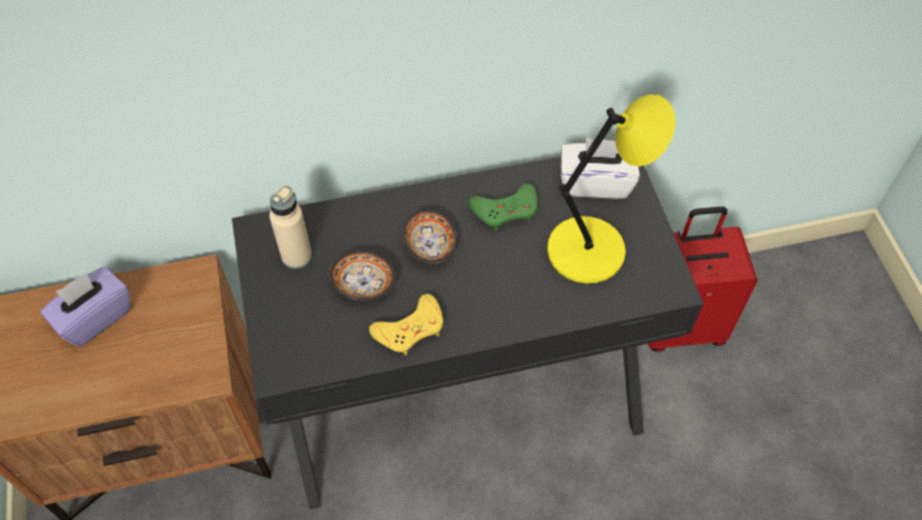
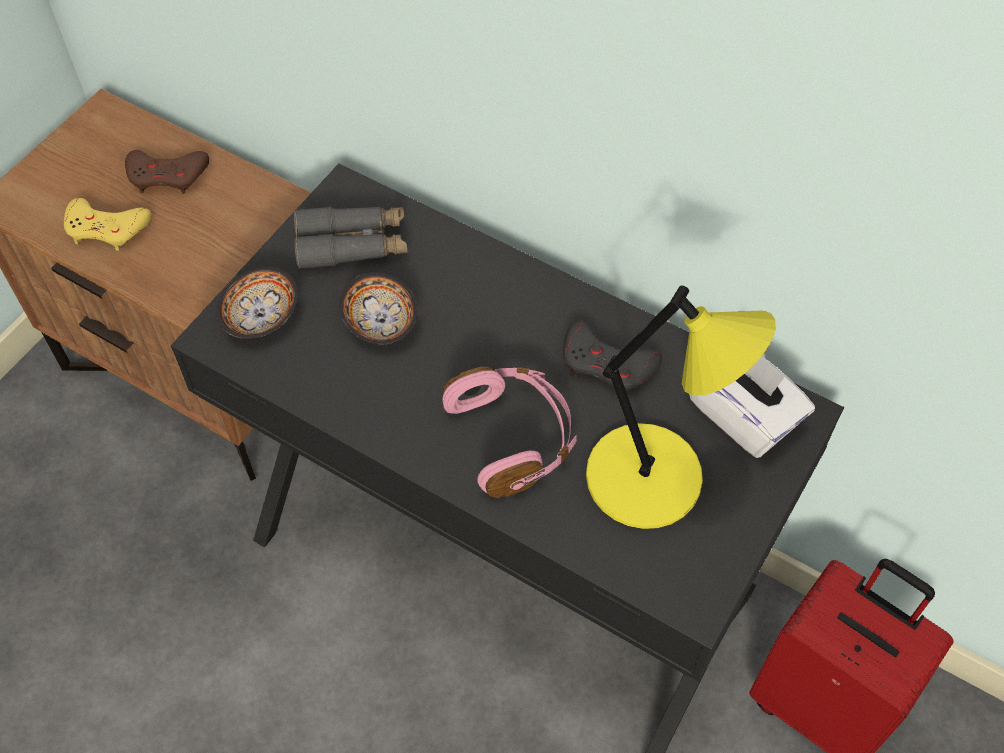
camera: 45 degrees right, 0 degrees up
purple tissue box [40,267,130,347] -> brown game controller [125,150,209,194]
beige bottle [269,185,312,269] -> grey binoculars [294,207,408,270]
yellow game controller [369,294,443,355] -> yellow game controller moved to [64,198,152,251]
bowl [403,210,457,264] -> bowl moved to [216,267,298,339]
green game controller [469,183,538,231] -> grey game controller [563,320,662,396]
none -> pink headphones [442,367,577,498]

